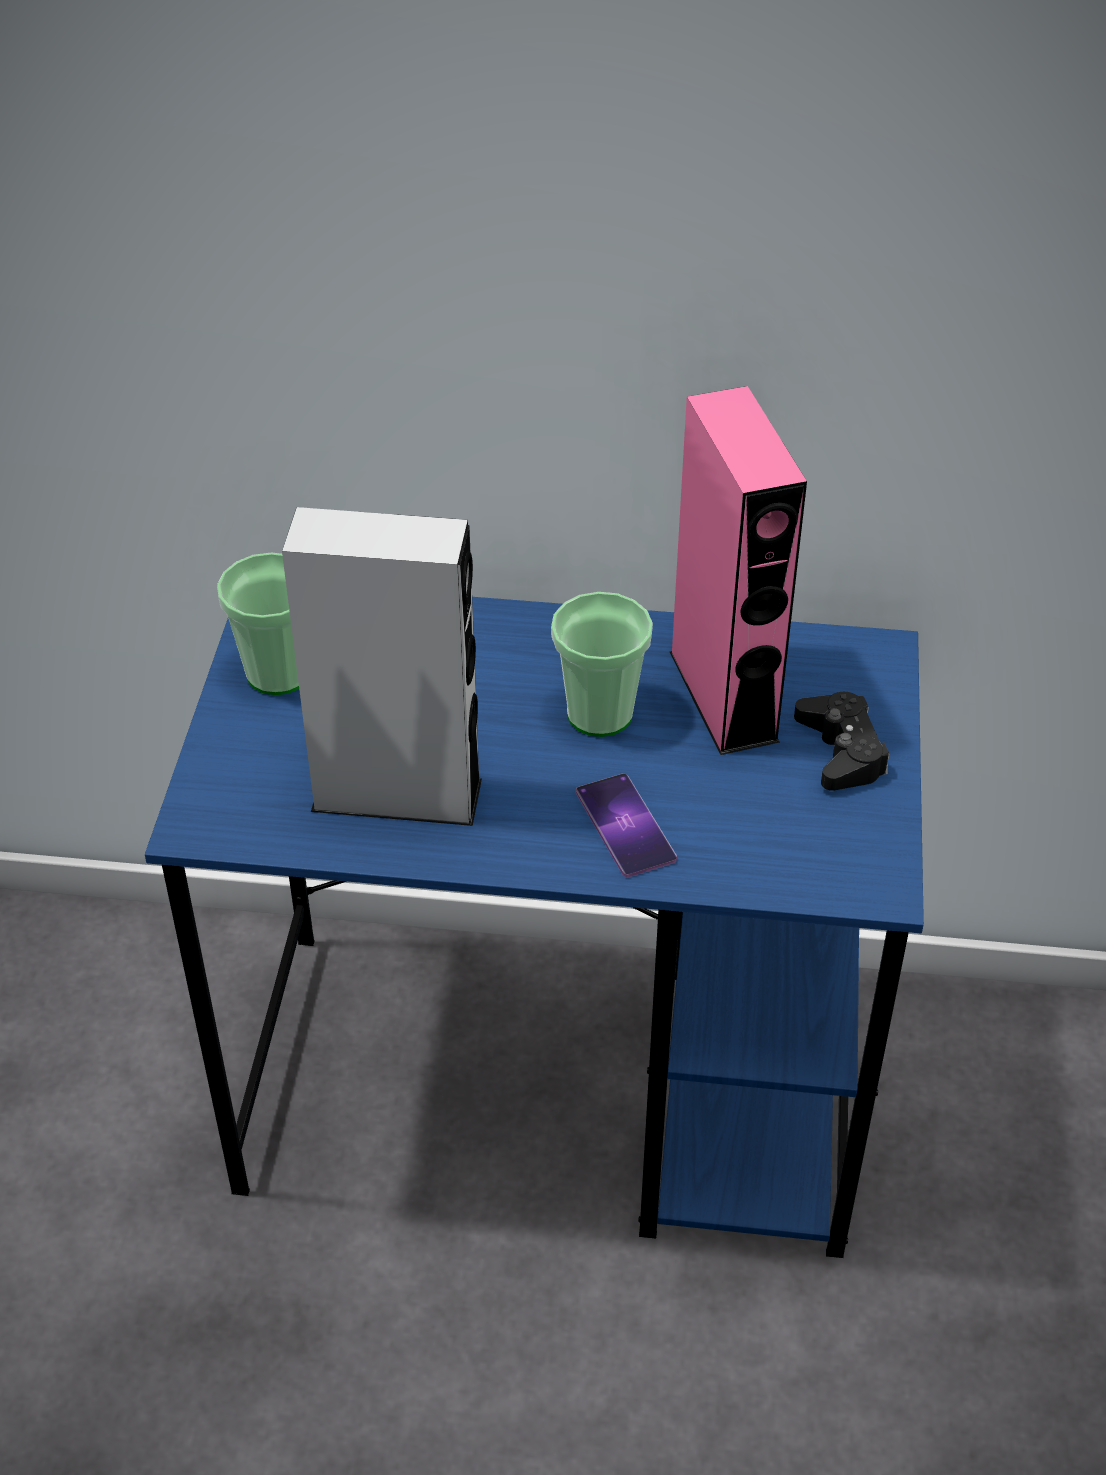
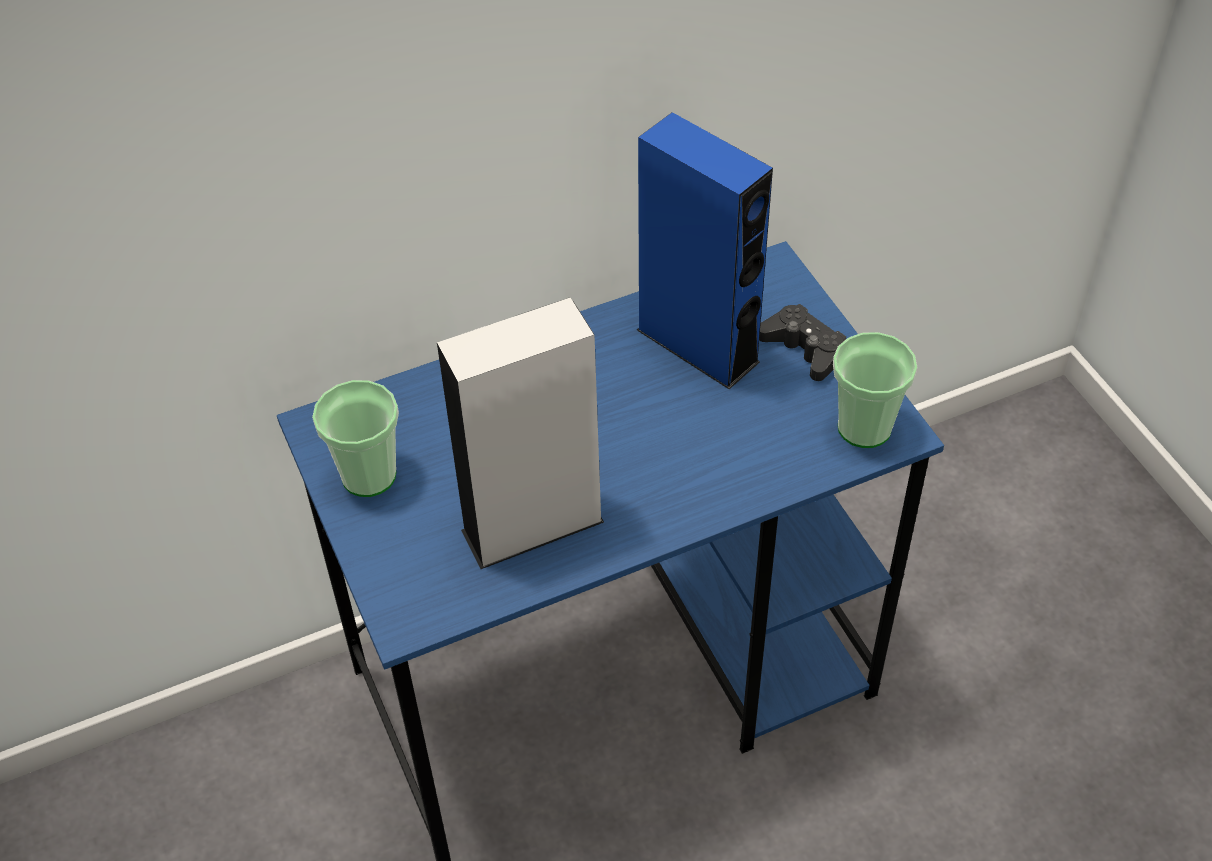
camera: 30 degrees left, 5 degrees up
cup [551,592,653,737] -> cup moved to [833,332,918,448]
phone [576,773,677,878] -> none
pink speaker [670,386,807,755] -> blue speaker [637,112,773,389]

